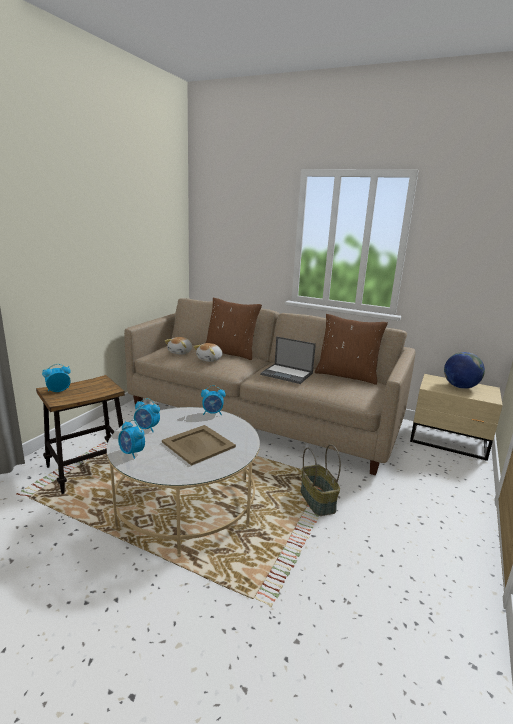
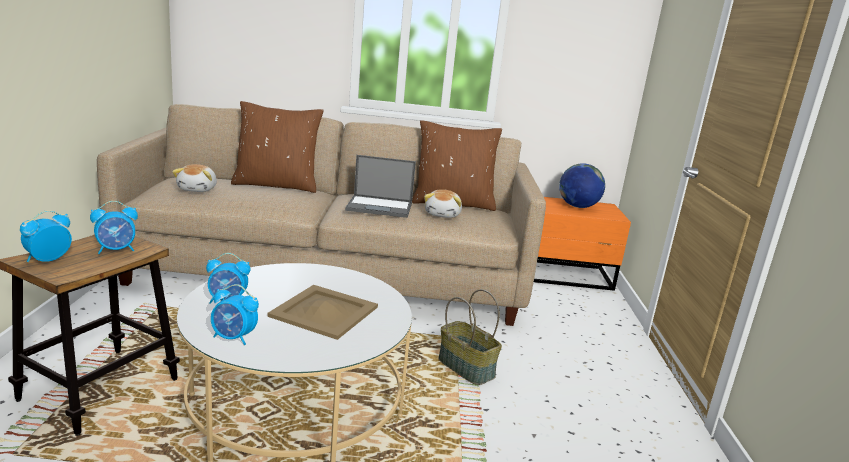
camera: 25 degrees left, 0 degrees up
plush toy [193,343,223,362] -> plush toy moved to [424,189,462,218]
alarm clock [201,385,226,415] -> alarm clock moved to [90,201,138,254]
beige nightstand [410,374,503,461] -> orange nightstand [534,197,631,291]

